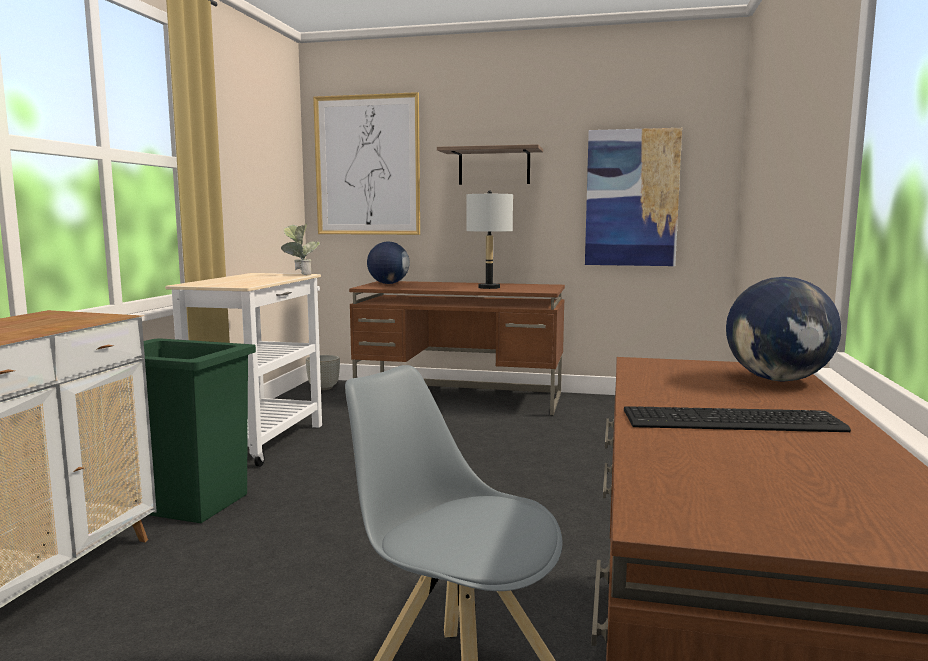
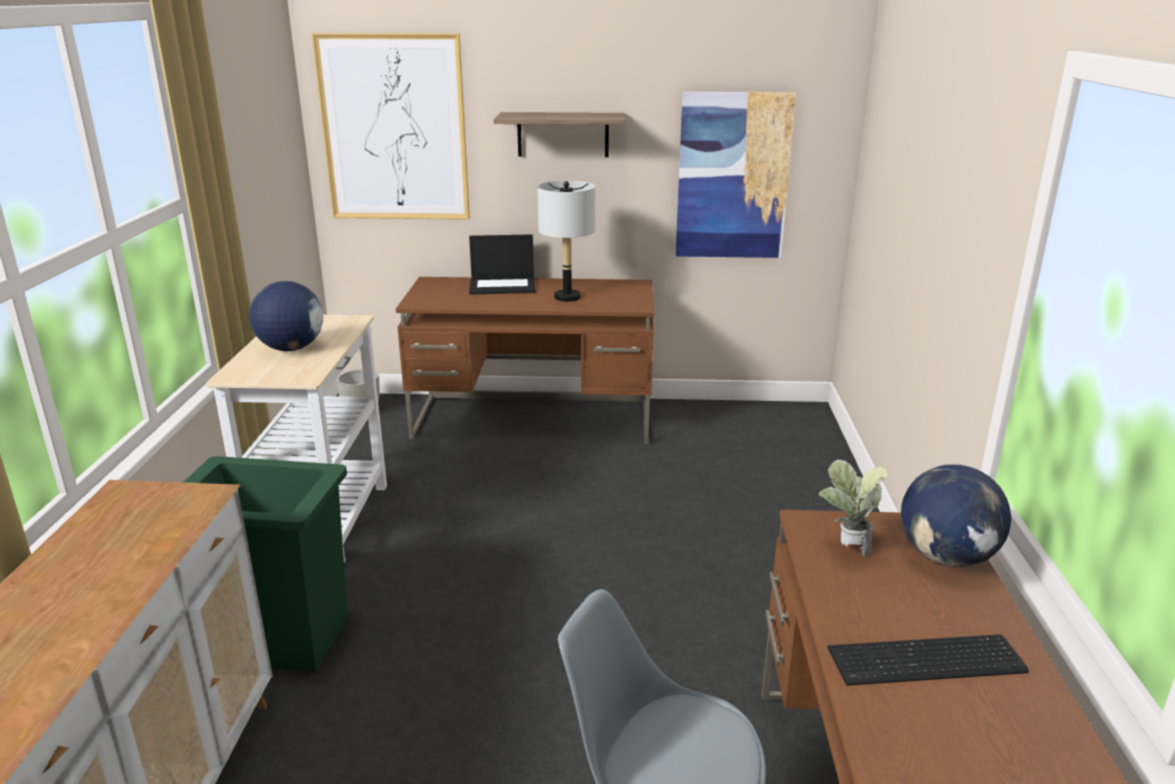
camera: 10 degrees left, 15 degrees up
potted plant [281,223,320,275] -> potted plant moved to [818,460,888,557]
globe [367,241,410,284] -> globe moved to [249,281,323,351]
none -> laptop [469,234,535,294]

